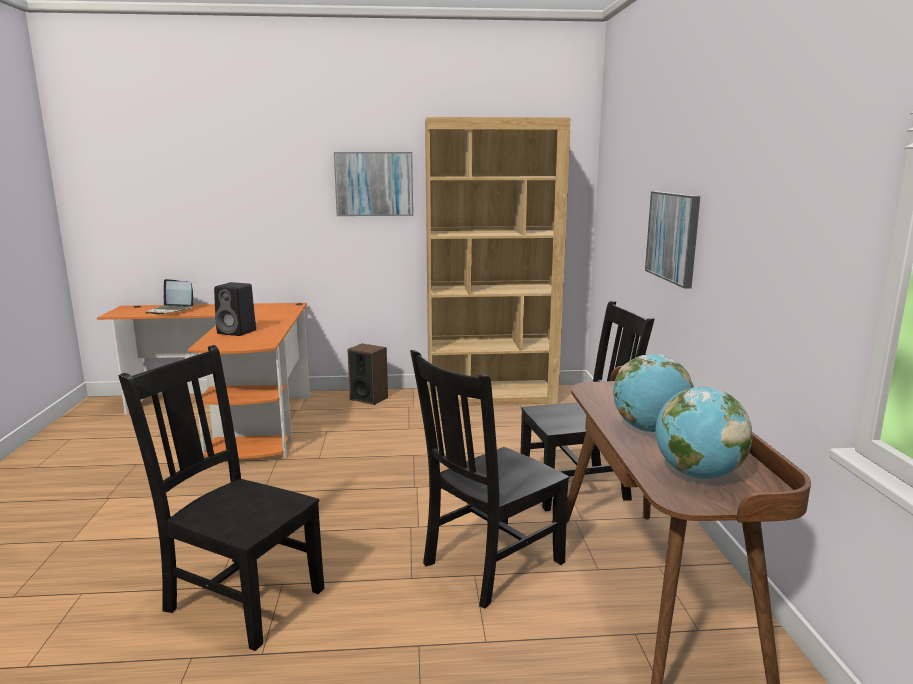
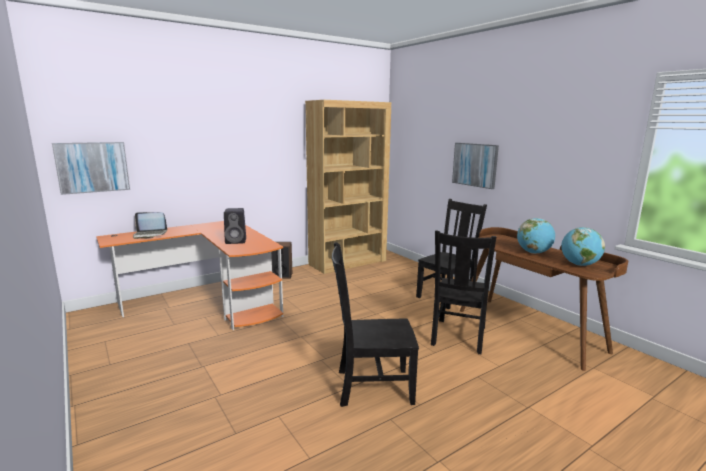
camera: 30 degrees left, 0 degrees up
picture [334,152,413,216] -> picture moved to [52,142,130,195]

